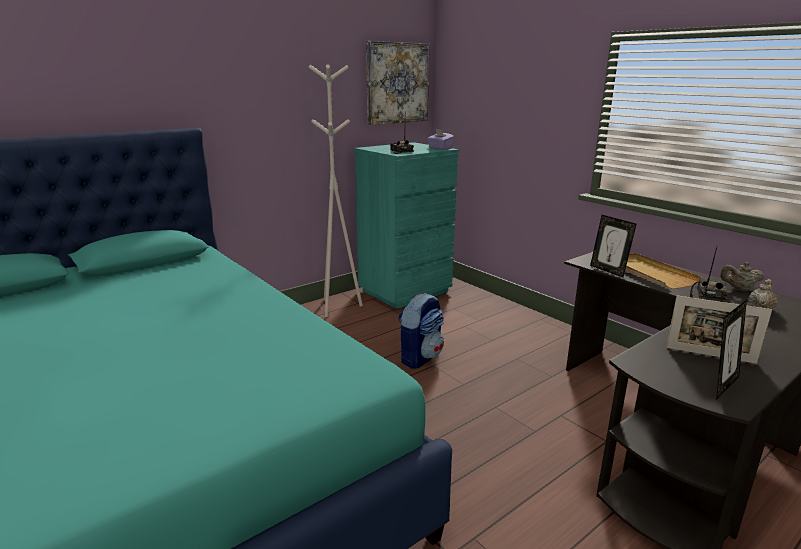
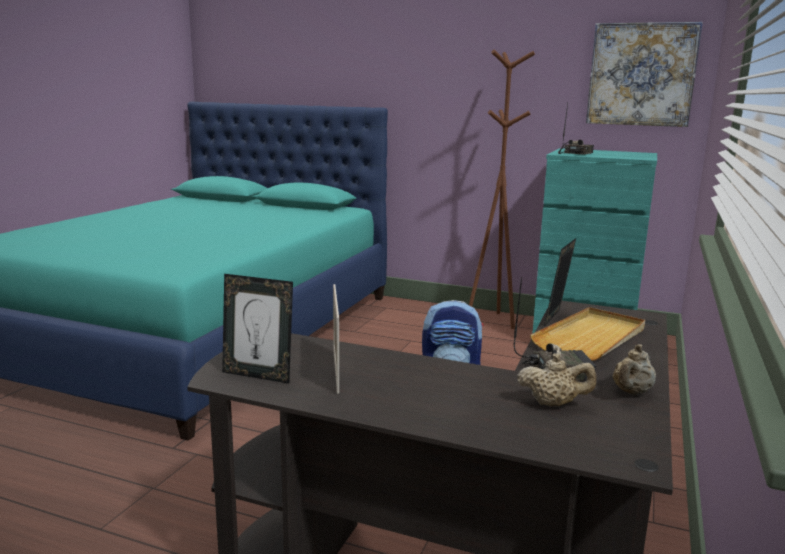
camera: 60 degrees right, 5 degrees down
grey clothes rack [308,65,363,317] -> brown clothes rack [469,50,535,329]
purple tissue box [427,129,454,150] -> none
beige teapot [720,262,764,291] -> beige teapot turned 120 degrees counterclockwise [613,344,656,395]

